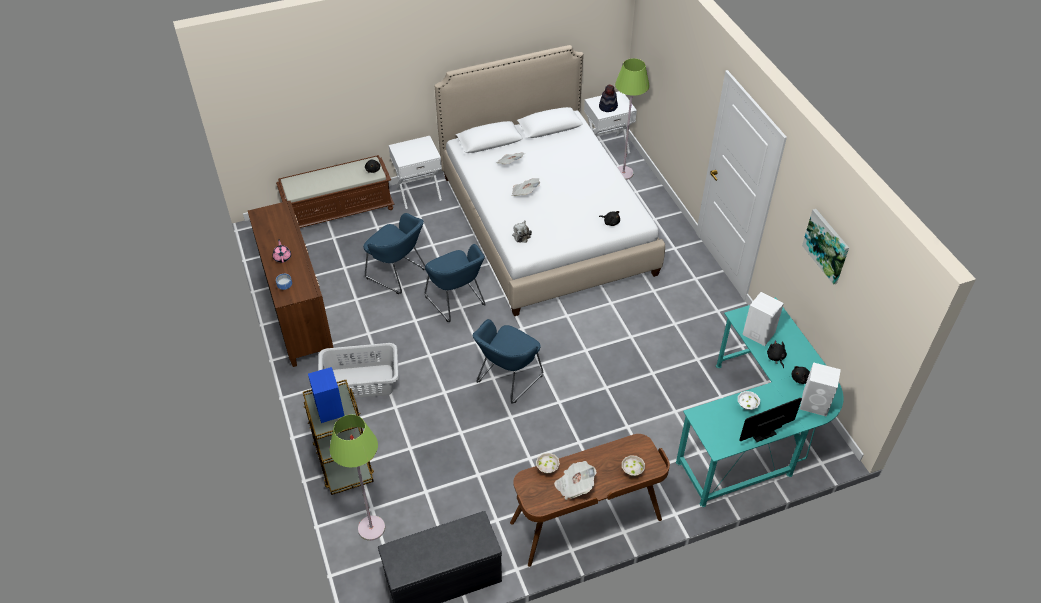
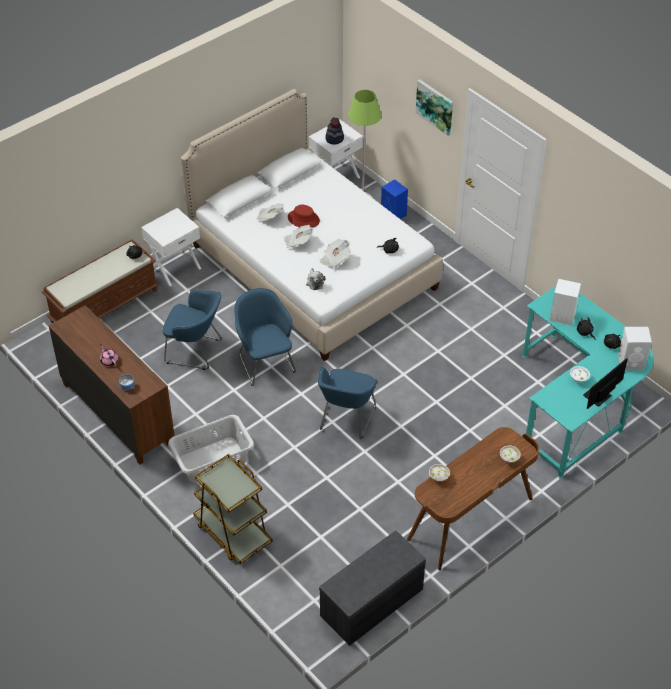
camera: 20 degrees left, 0 degrees up
blue speaker [308,367,345,423] -> blue speaker moved to [381,179,408,219]
green floor lamp [329,415,385,541] -> none
blue armchair [425,244,486,322] -> blue armchair turned 150 degrees counterclockwise [235,288,296,386]
newspaper [554,461,597,500] -> newspaper moved to [320,239,351,269]
picture [802,209,849,285] -> picture moved to [416,79,453,136]
none -> red hat [288,205,320,228]

